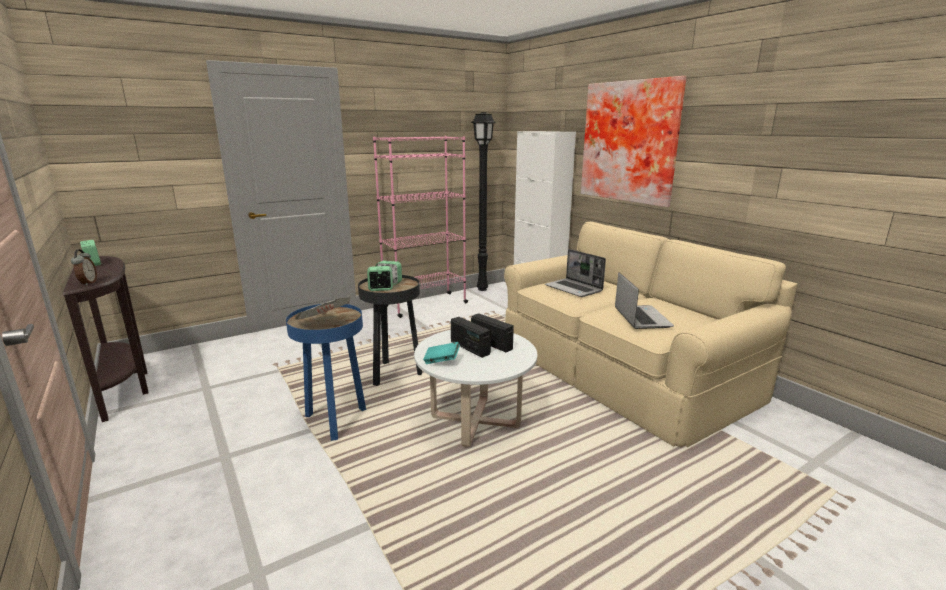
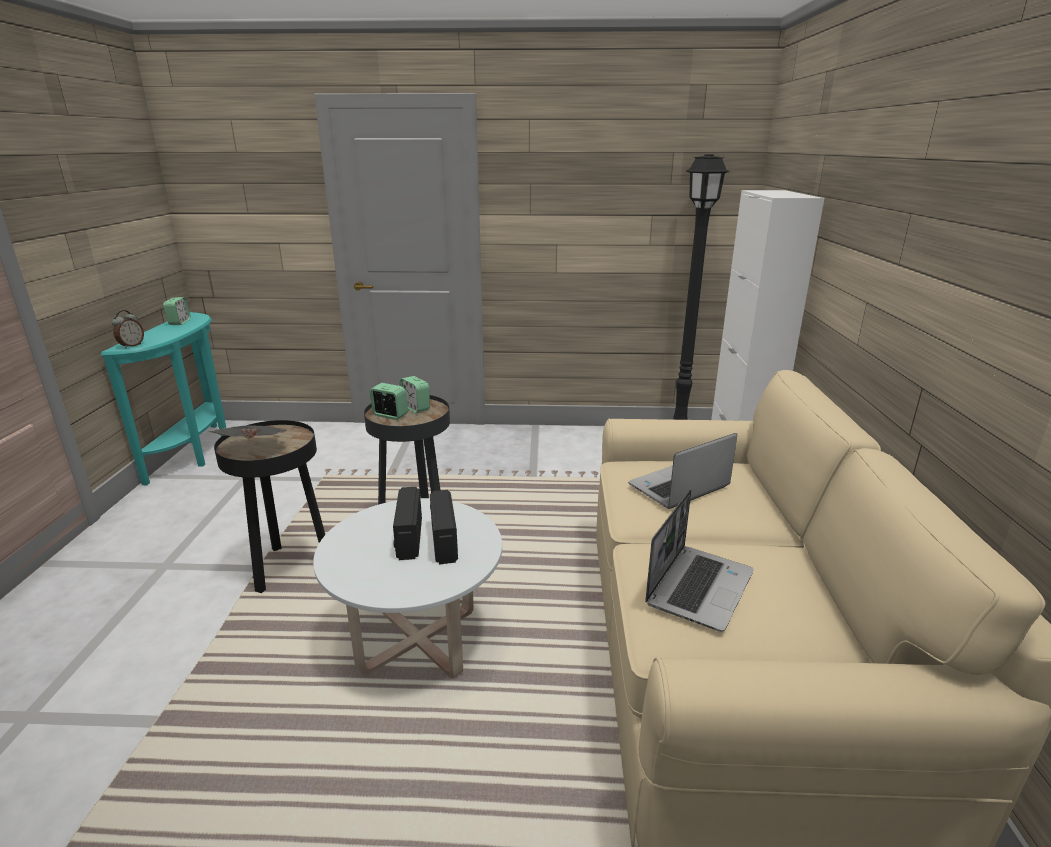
camera: 35 degrees right, 5 degrees up
brown console table [63,256,148,422] -> turquoise console table [101,312,226,485]
blue side table [286,304,366,441] -> black side table [214,420,325,593]
pink bookcase [373,136,468,318] -> none
turquoise book [423,342,460,364] -> none
laptop [545,249,606,297] -> laptop turned 60 degrees clockwise [628,433,737,509]
picture [581,76,686,207] -> none

